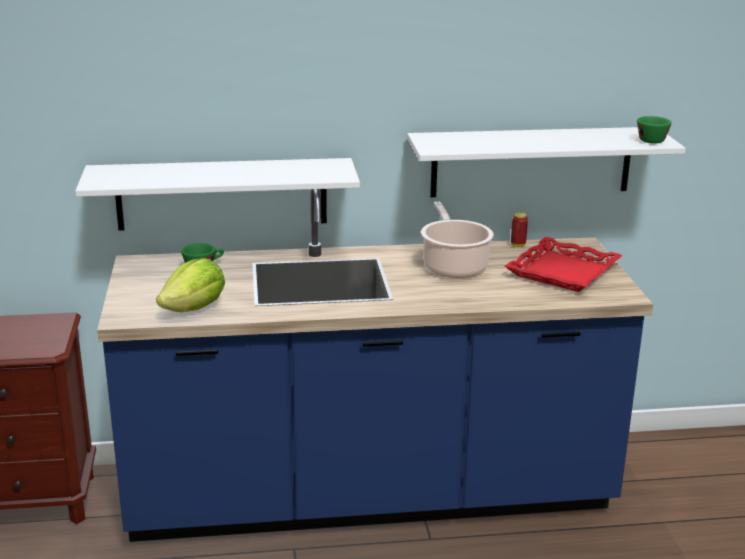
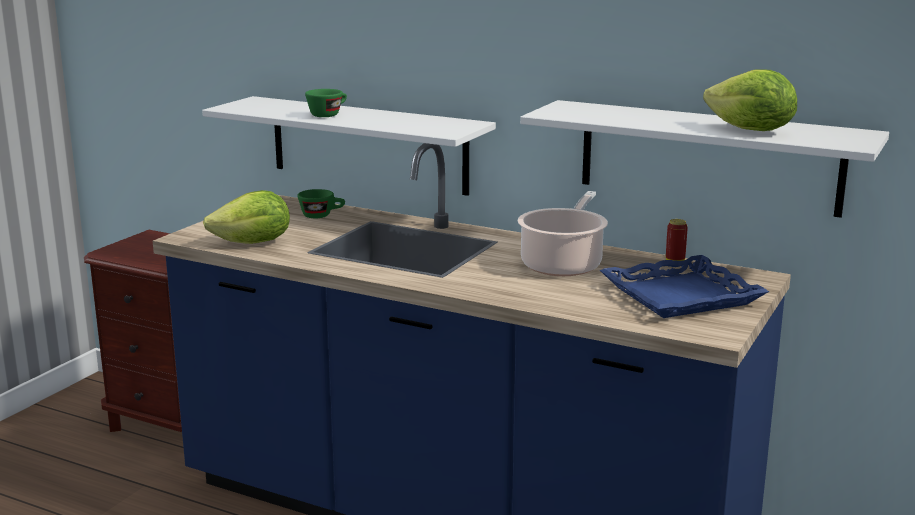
camera: 35 degrees right, 5 degrees down
red tray [505,237,622,292] -> blue tray [600,255,769,318]
green cup [637,116,672,144] -> green cup moved to [305,89,347,117]
none -> lettuce [703,69,797,131]

